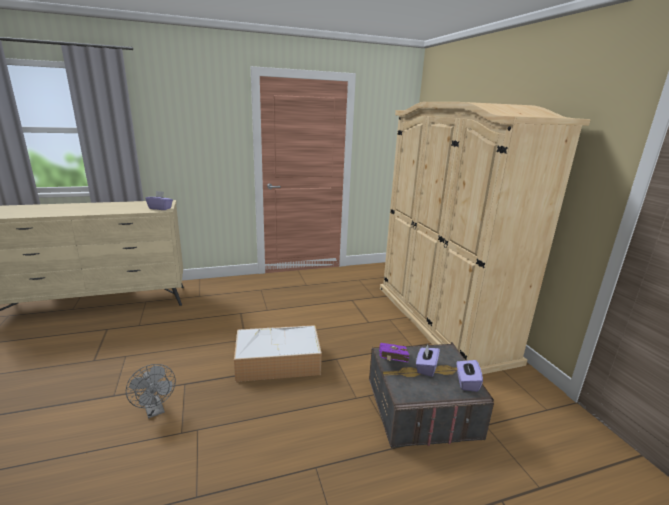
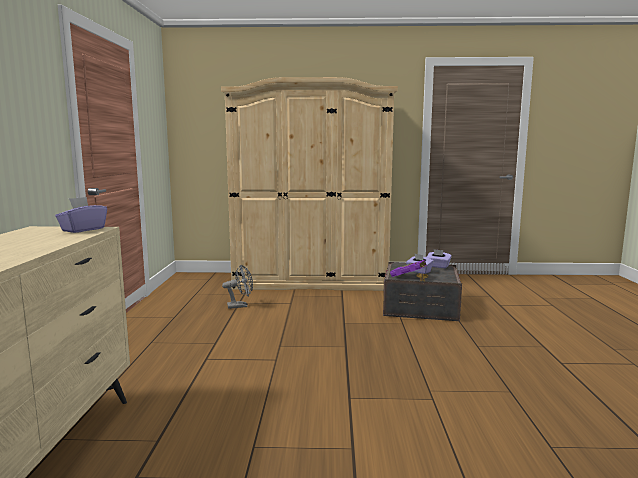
camera: 70 degrees left, 10 degrees down
grey fan [126,364,176,418] -> grey fan moved to [222,265,253,309]
storage box [234,325,322,382] -> none

